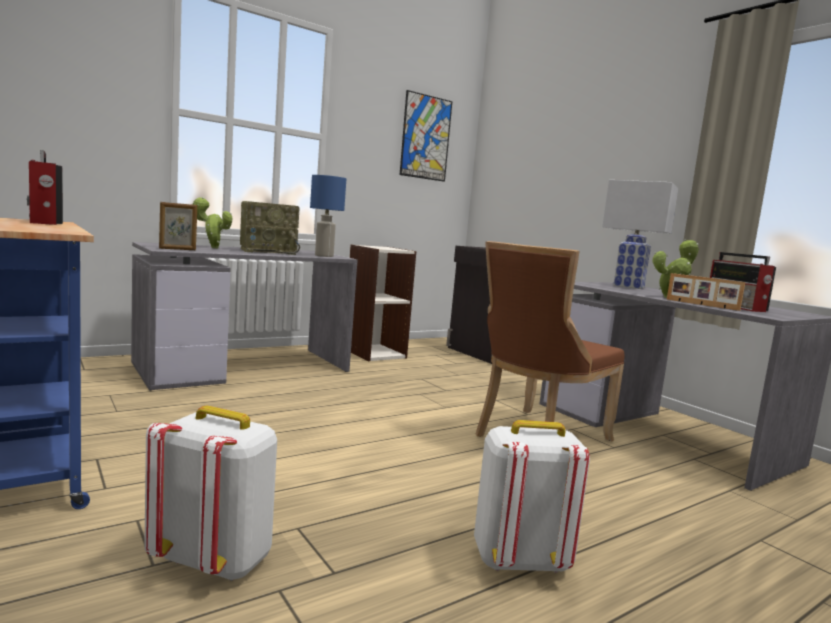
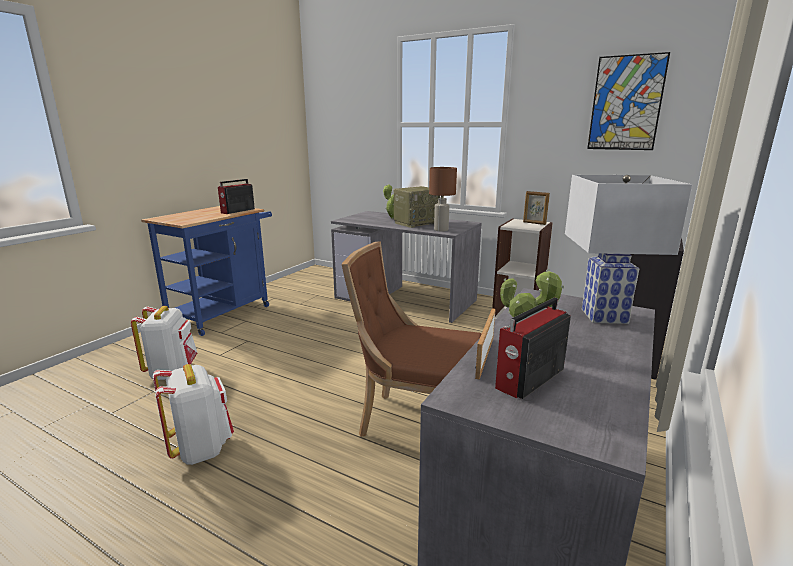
camera: 65 degrees right, 10 degrees up
picture frame [159,202,197,250] -> picture frame moved to [523,191,550,225]
radio [240,201,300,255] -> radio turned 75 degrees counterclockwise [394,186,440,228]
blue table lamp [310,175,346,257] -> brown table lamp [429,167,457,232]

